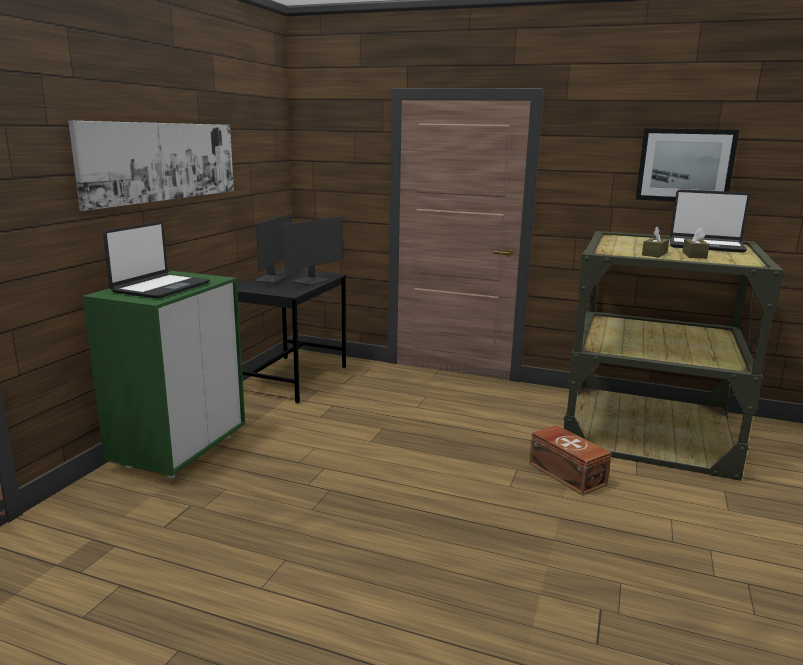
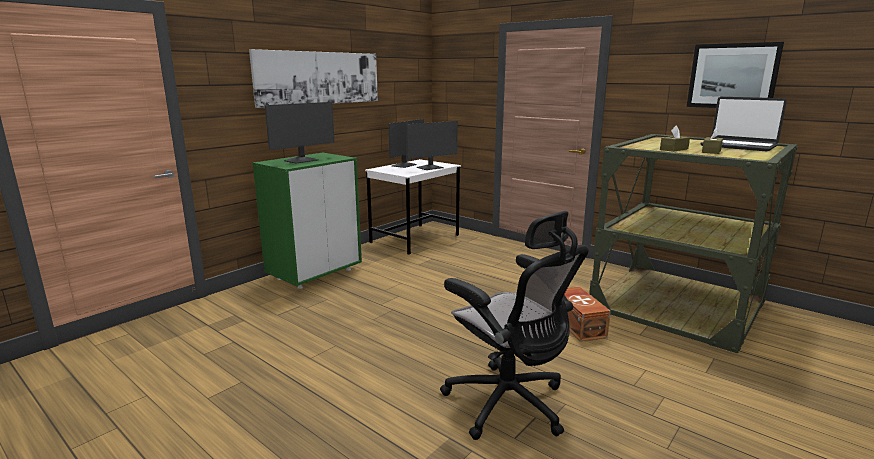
camera: 20 degrees right, 0 degrees up
laptop [103,221,210,299] -> monitor [265,102,335,164]
black desk [237,268,347,403] -> white desk [365,159,461,255]
none -> office chair [440,211,589,440]

